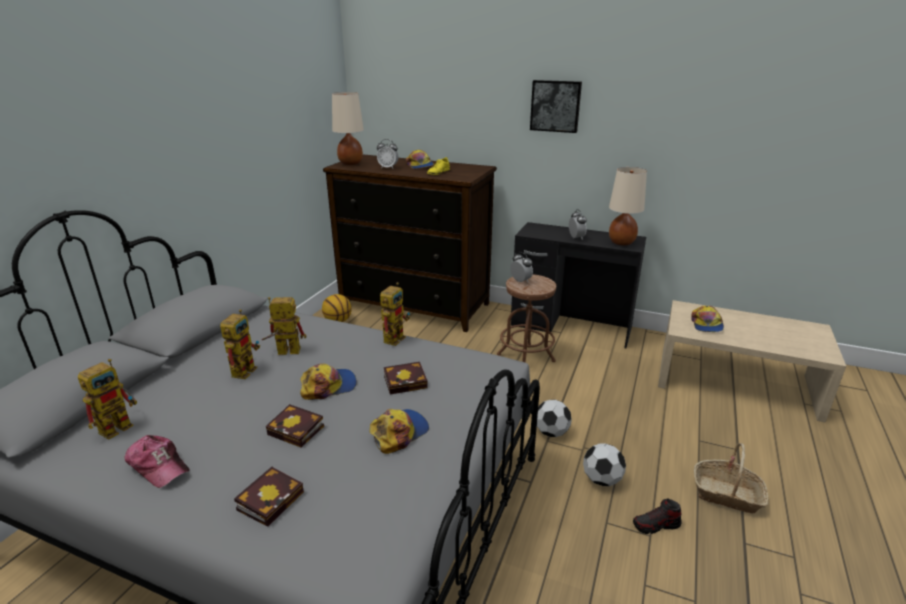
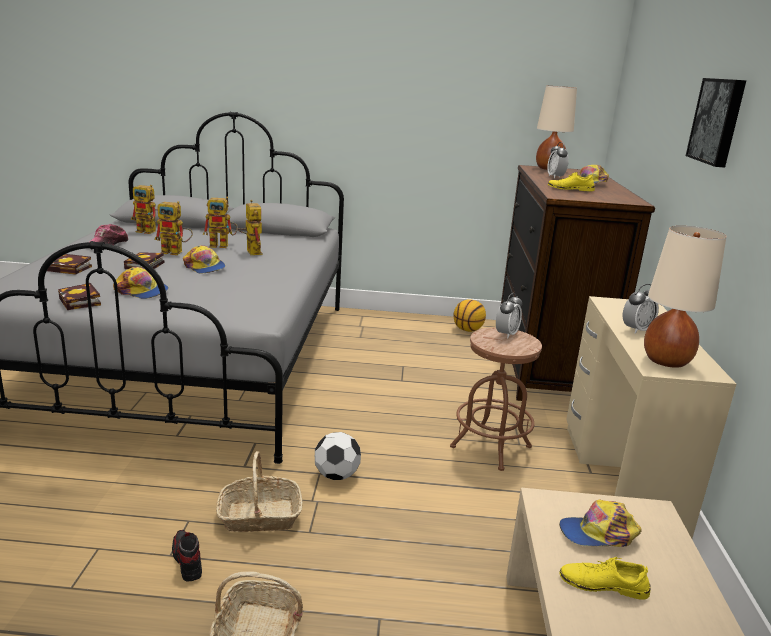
camera: 70 degrees right, 5 degrees down
toy robot [380,282,410,346] -> toy robot moved to [155,201,193,255]
book [384,362,428,395] -> book moved to [58,283,101,310]
black desk [511,222,646,348] -> beige desk [566,296,736,538]
football [583,444,626,486] -> basket [216,451,303,532]
none -> yellow shoe [559,556,651,600]

